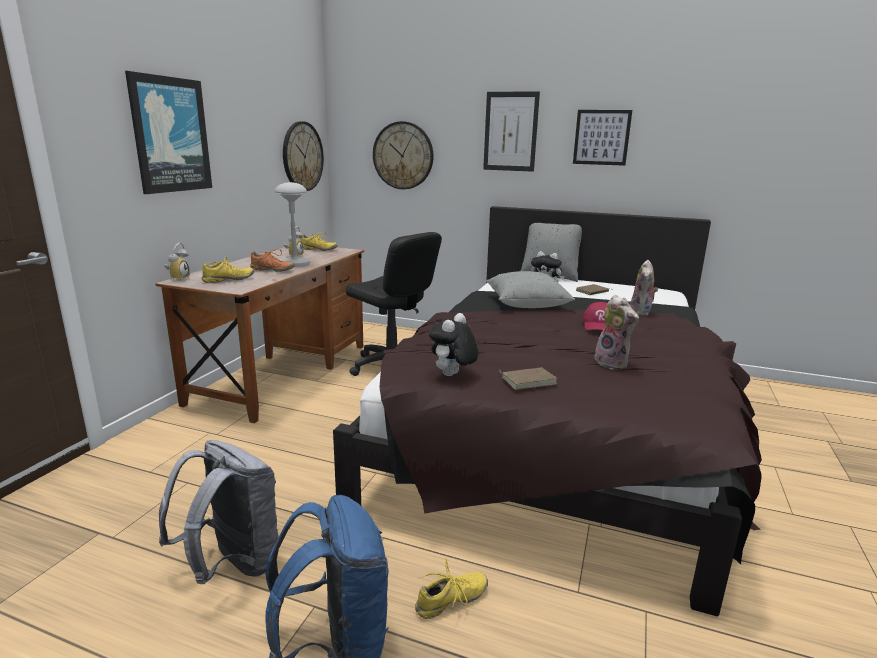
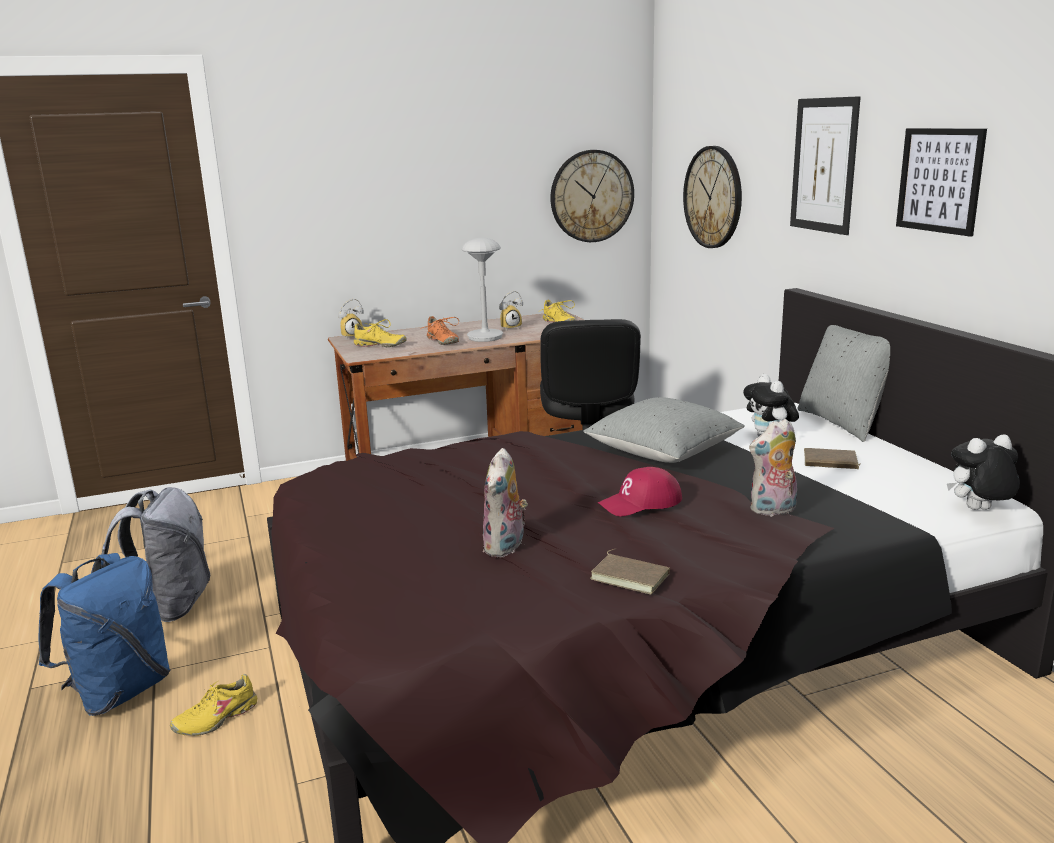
camera: 50 degrees right, 0 degrees up
picture [125,71,212,194] -> none
yellow shoe [415,558,488,619] -> yellow shoe turned 120 degrees clockwise [170,674,257,736]
plush toy [429,313,478,376] -> plush toy moved to [947,434,1020,510]
brown book [499,368,557,390] -> brown book moved to [590,549,670,594]

